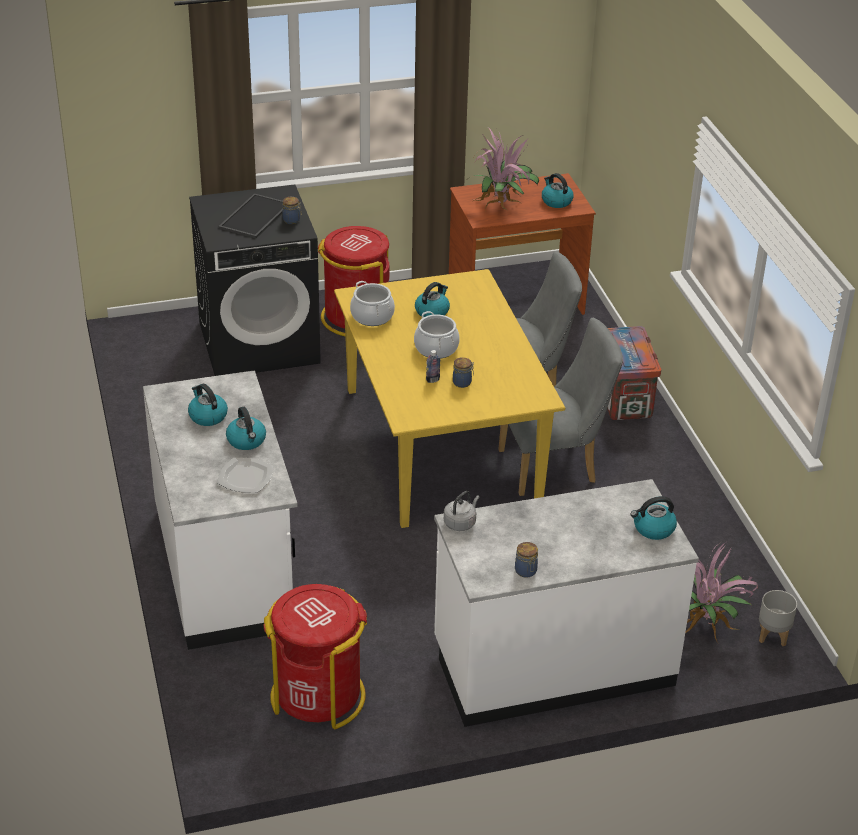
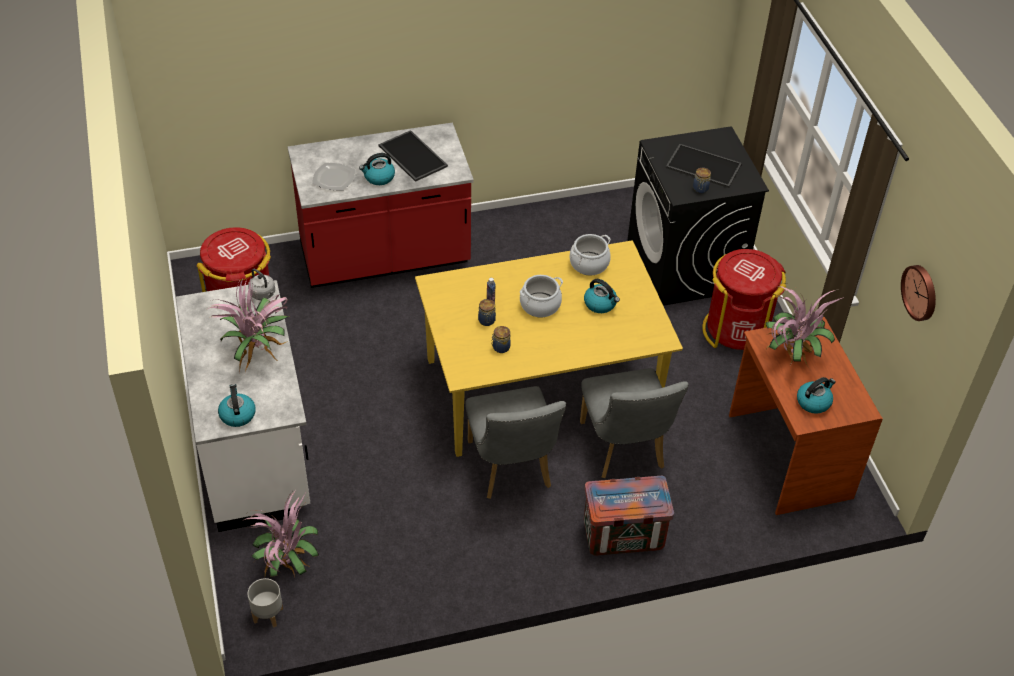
camera: 90 degrees right, 10 degrees up
white counter [143,371,297,650] -> red counter [287,123,474,288]
kettle [188,384,228,426] -> tray [379,130,448,182]
jar [515,542,538,578] -> jar moved to [491,326,511,353]
none -> potted plant [210,277,289,372]
none -> wall clock [901,265,936,321]

